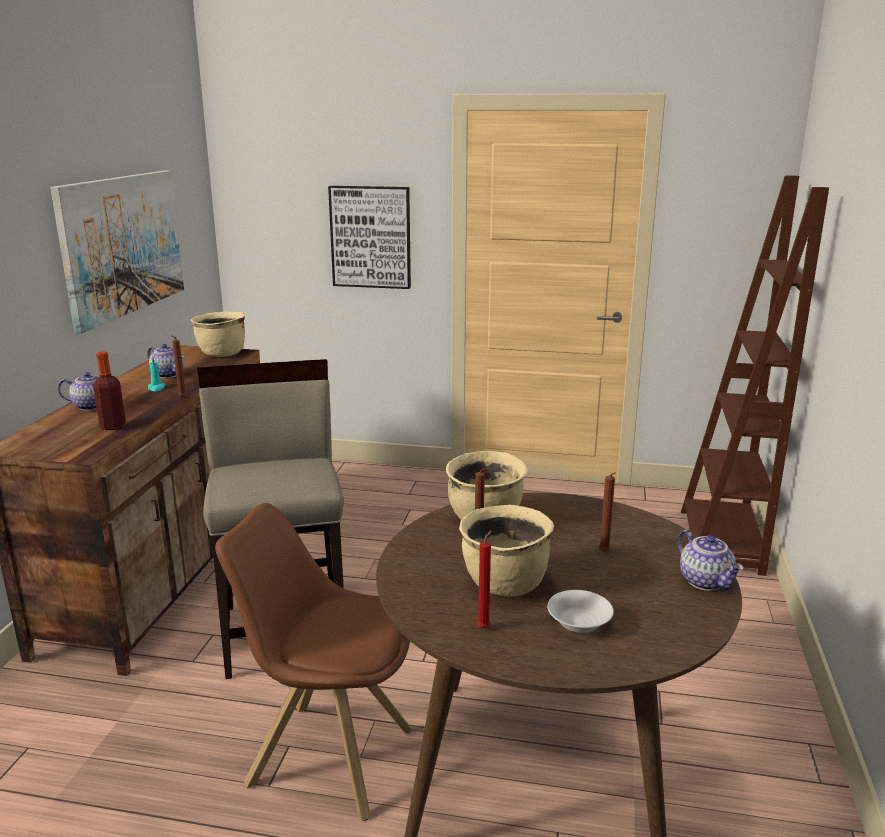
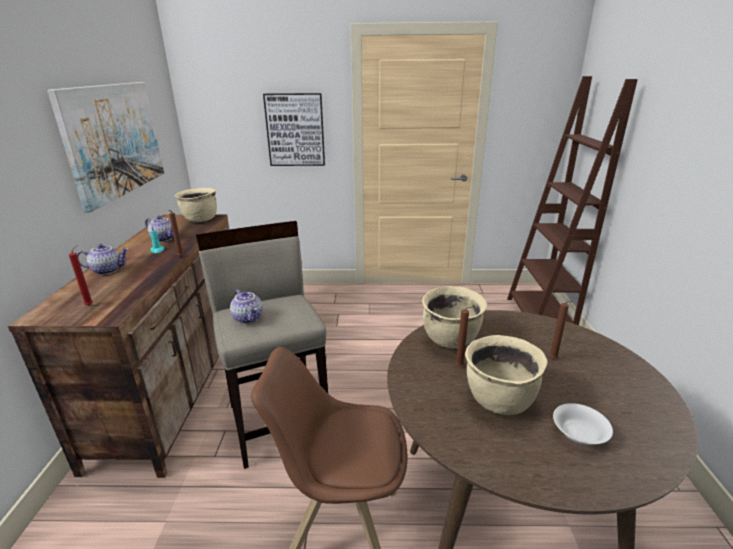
camera: 10 degrees left, 5 degrees up
bottle [93,352,126,430] -> none
red candle [477,530,492,628] -> red candle moved to [69,246,93,306]
teapot [677,530,744,591] -> teapot moved to [230,289,263,324]

